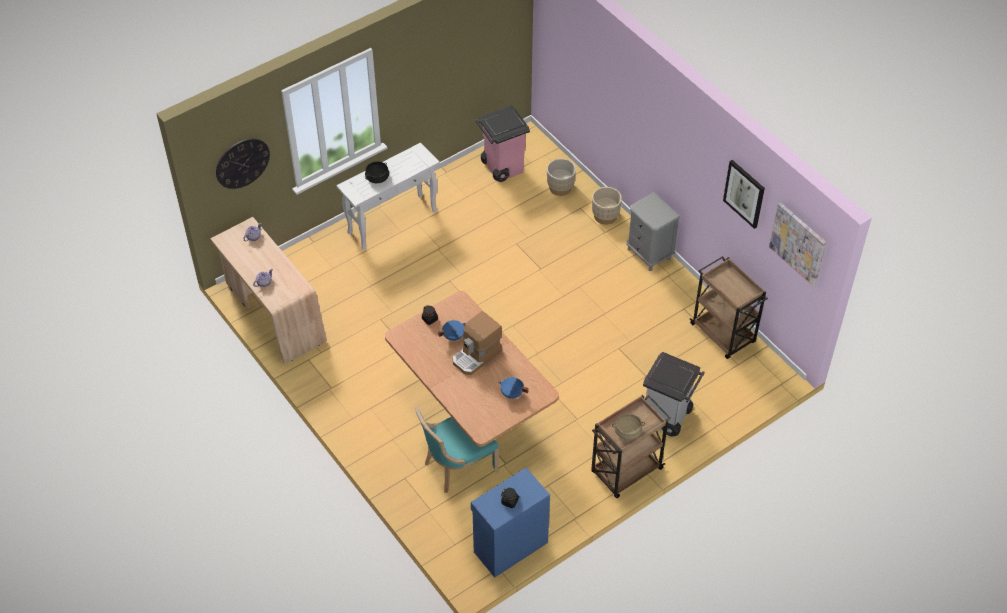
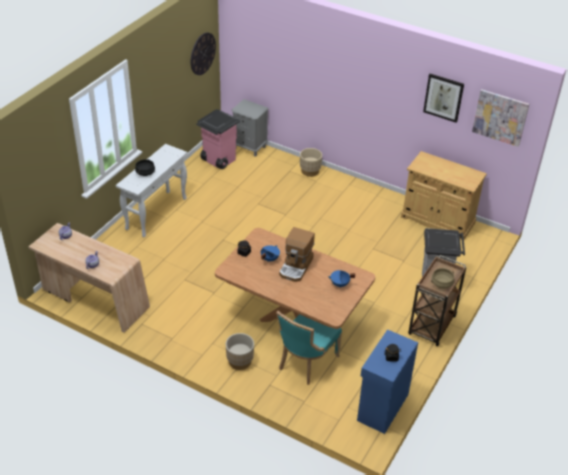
camera: 25 degrees left, 10 degrees down
wall clock [216,138,270,189] -> wall clock moved to [191,32,216,75]
beige planter [547,159,576,196] -> beige planter moved to [226,333,254,370]
grey nightstand [626,192,680,271] -> grey nightstand moved to [232,99,269,157]
brown cart [690,256,768,359] -> beige cabinet [401,151,487,240]

